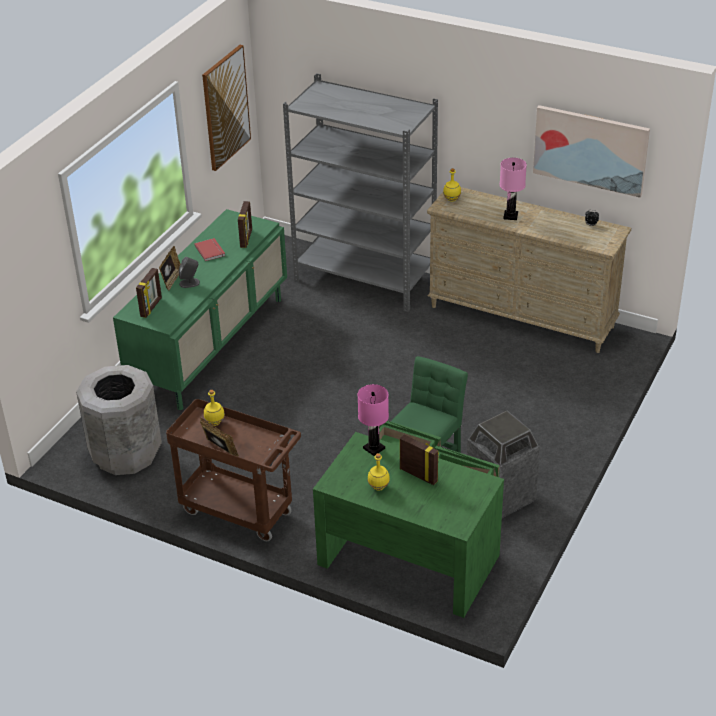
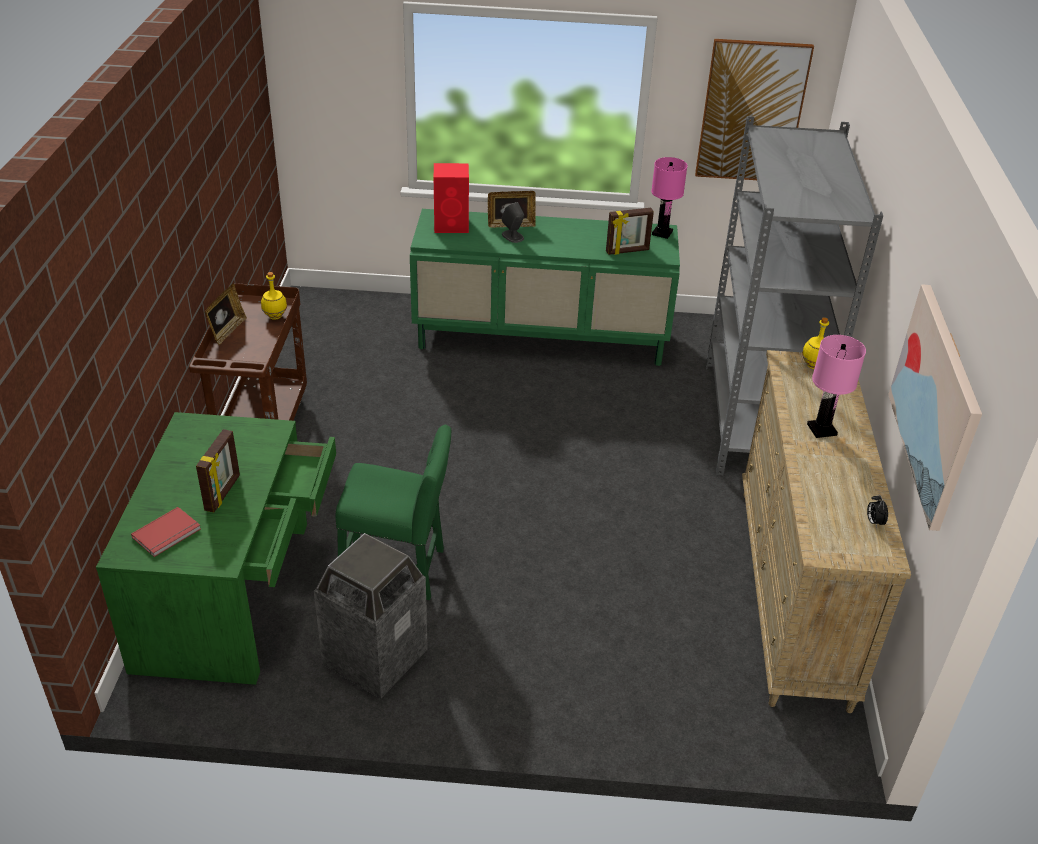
camera: 65 degrees right, 0 degrees up
grey trash can [76,365,162,475] -> none
picture frame [136,268,162,318] -> red speaker [434,163,469,233]
red book [194,238,225,261] -> red book moved to [131,507,201,557]
pink table lamp [357,384,389,456] -> pink table lamp moved to [651,157,687,239]
yellow bottle [368,453,390,491] -> none

